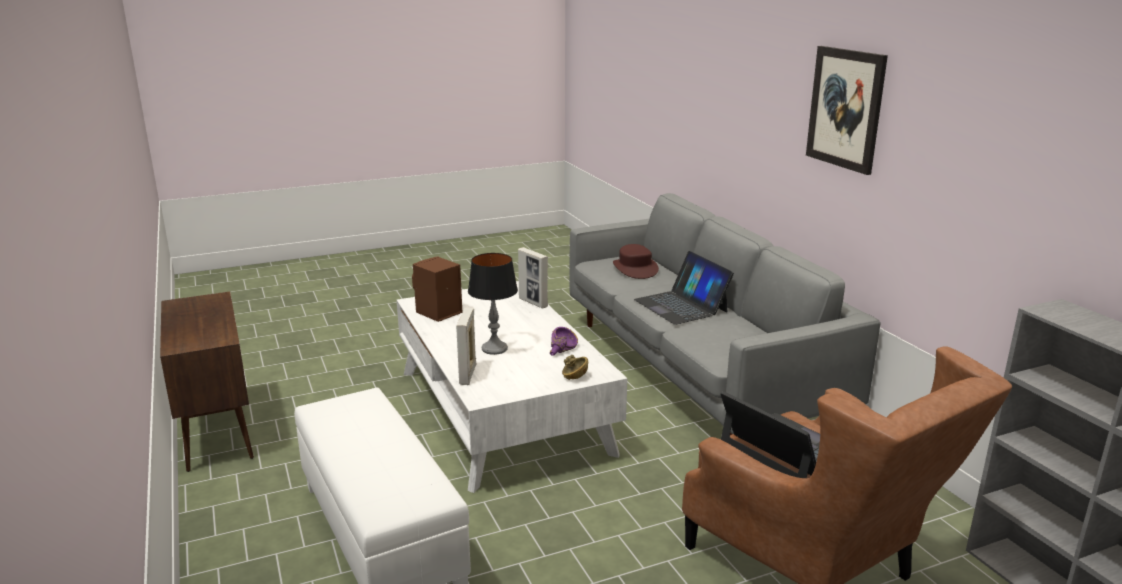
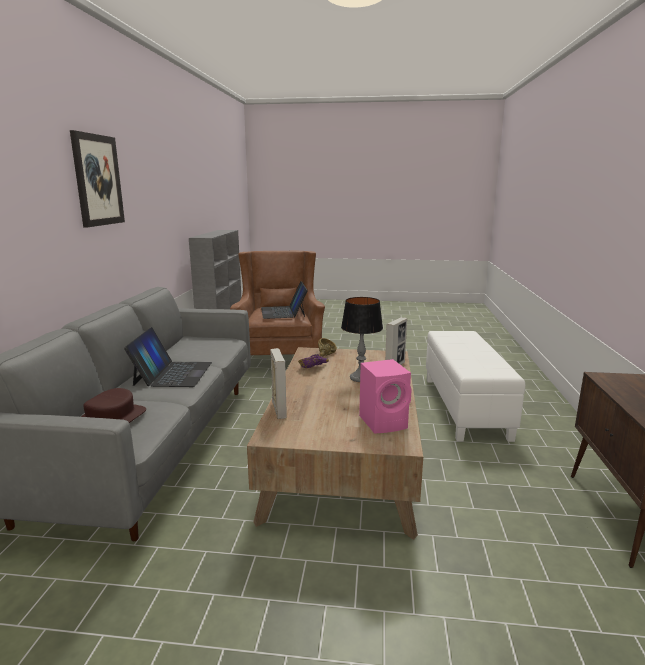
camera: 150 degrees left, 5 degrees down
white coffee table [397,281,627,493] -> brown coffee table [247,347,423,540]
brown speaker [412,256,462,322] -> pink speaker [359,359,412,434]

